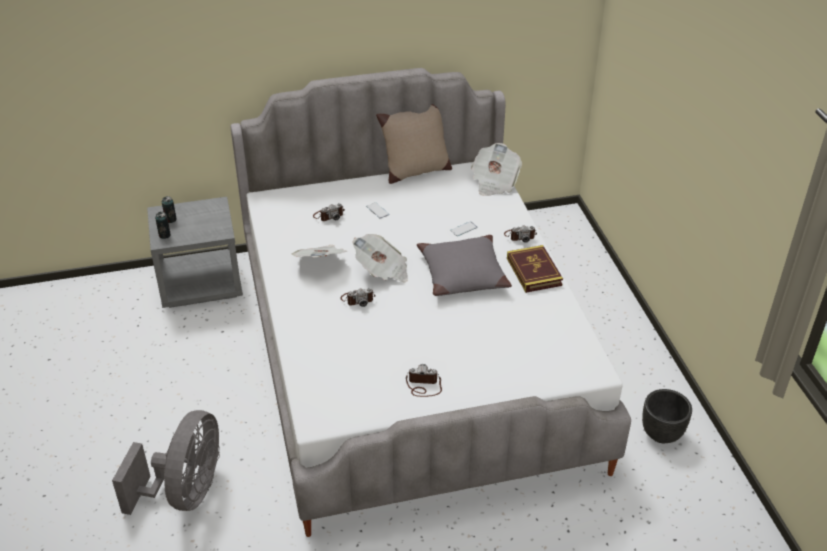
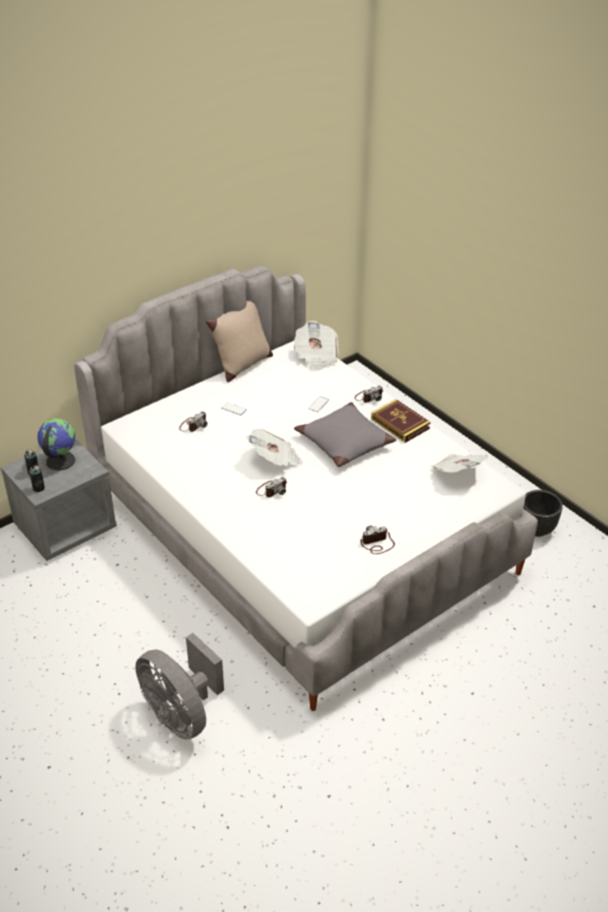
camera: 25 degrees left, 0 degrees up
grey fan [112,410,220,515] -> grey fan turned 150 degrees clockwise [135,633,224,740]
newspaper [292,245,347,258] -> newspaper moved to [431,454,488,473]
none -> globe [37,418,75,470]

